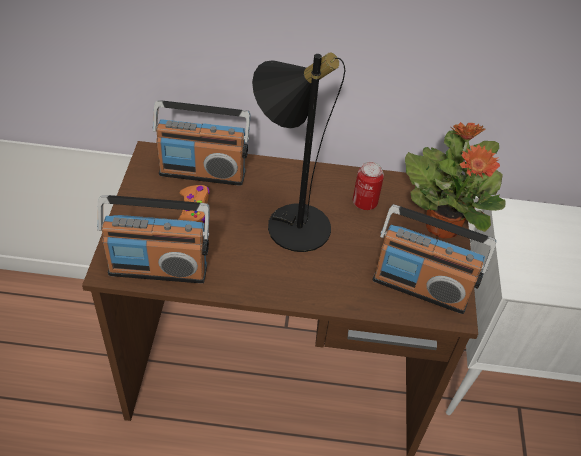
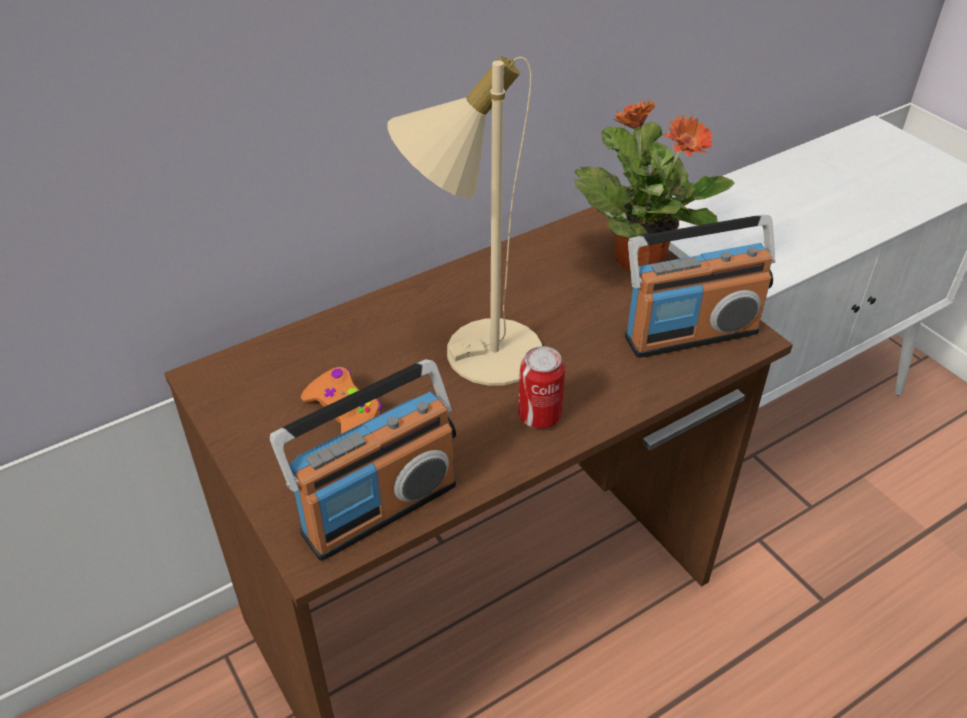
camera: 35 degrees left, 5 degrees down
radio [153,100,250,186] -> none
black table lamp [252,53,345,252] -> beige table lamp [388,56,542,386]
can [353,162,384,210] -> can moved to [518,346,565,429]

